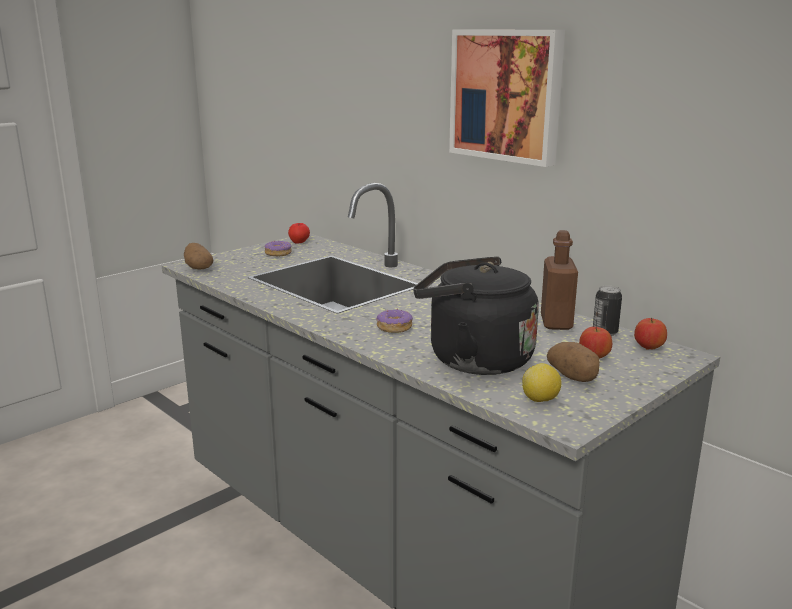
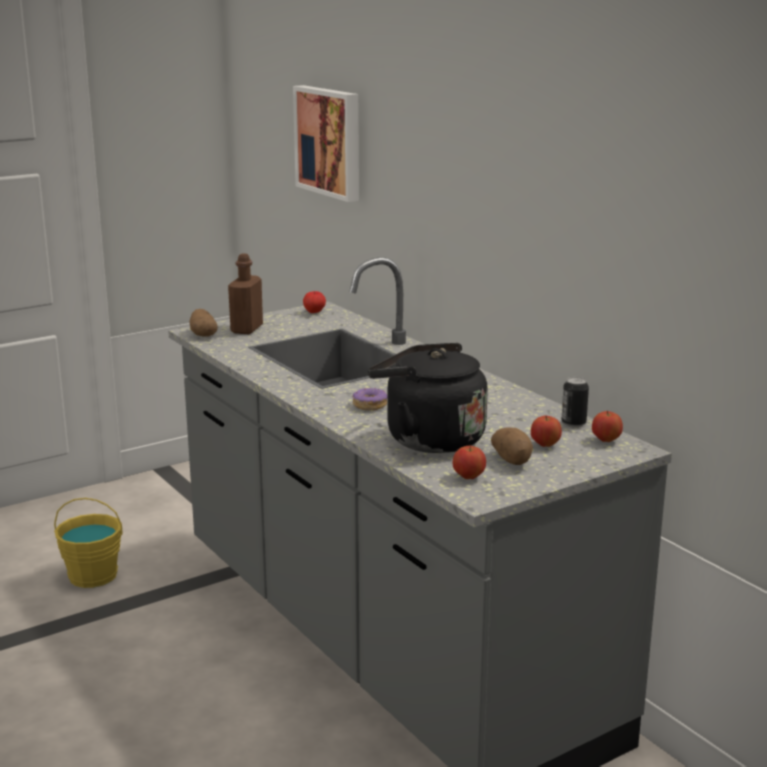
camera: 10 degrees right, 0 degrees up
donut [264,240,292,256] -> none
picture [449,30,565,167] -> picture moved to [293,85,359,202]
lemon [522,363,562,402] -> apple [453,446,486,479]
brown bottle [541,230,578,330] -> brown bottle moved to [228,253,263,334]
none -> yellow bucket [54,498,122,588]

